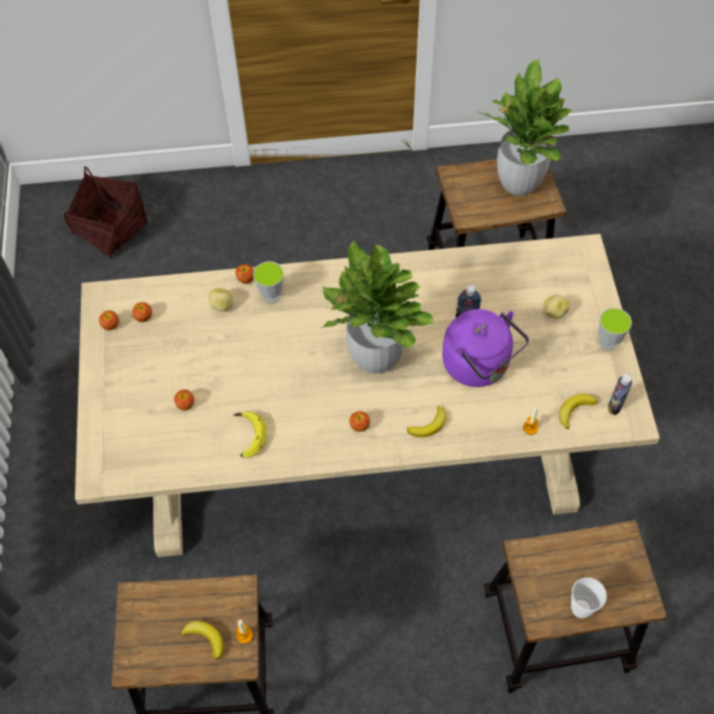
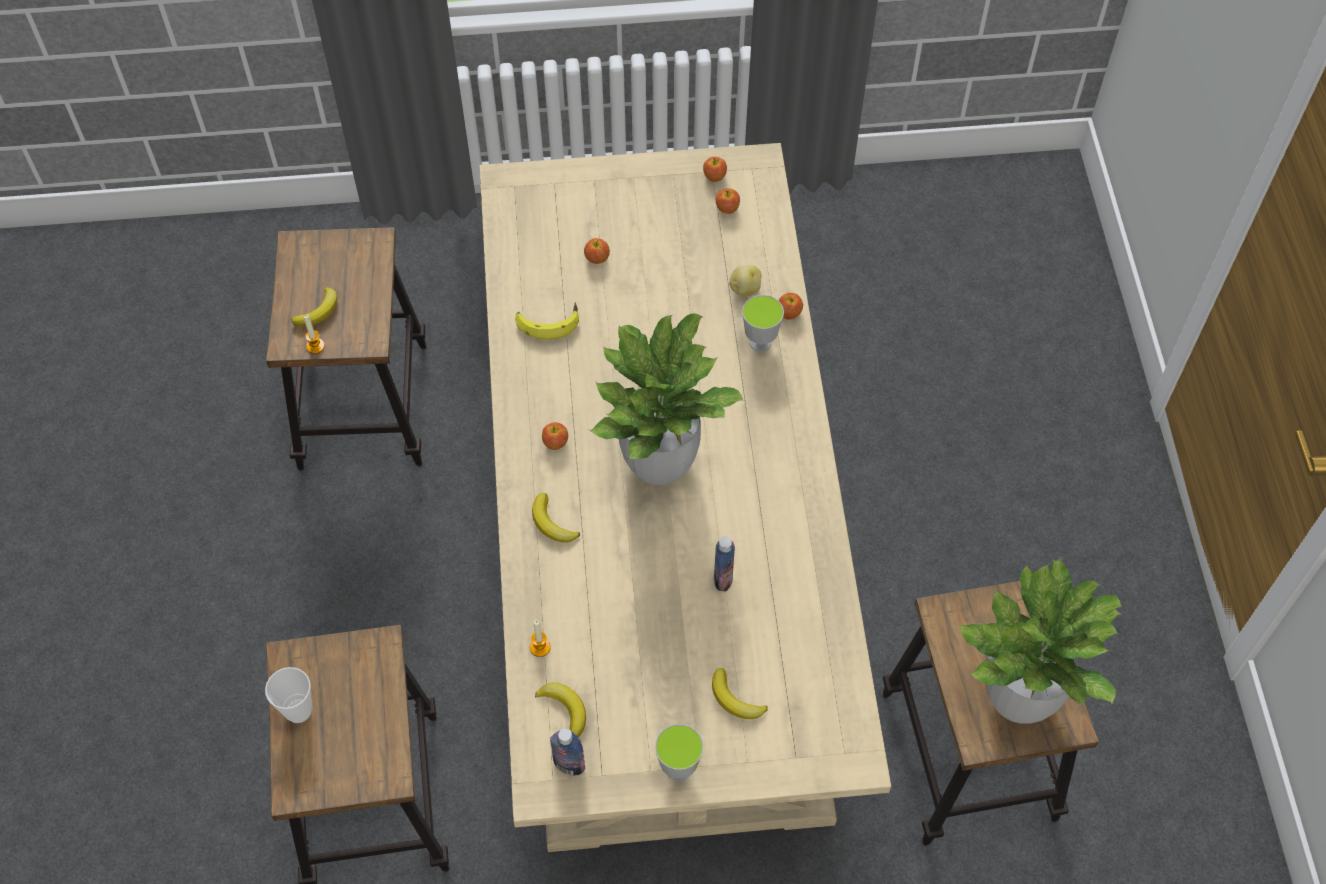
camera: 90 degrees right, 0 degrees up
basket [64,166,147,259] -> none
purple kettle [442,309,529,387] -> none
potato [543,294,570,318] -> banana [712,668,768,719]

